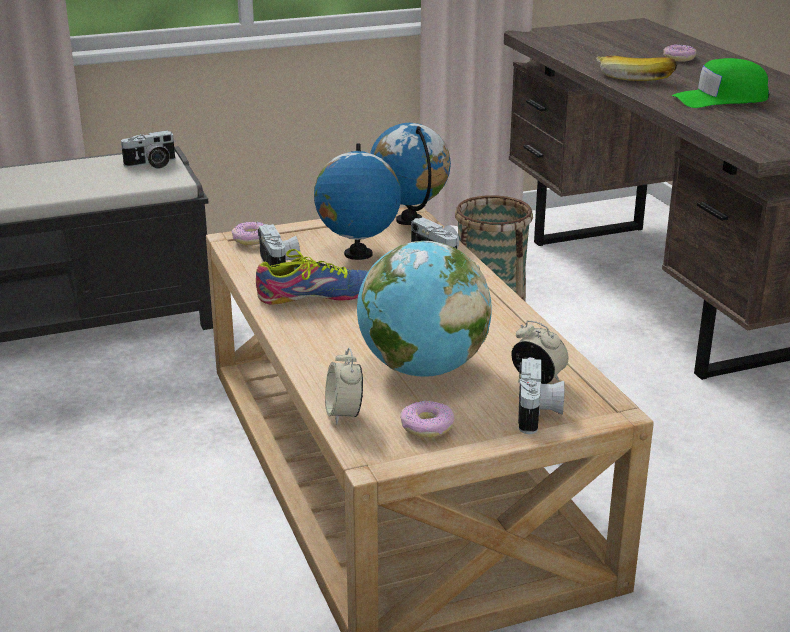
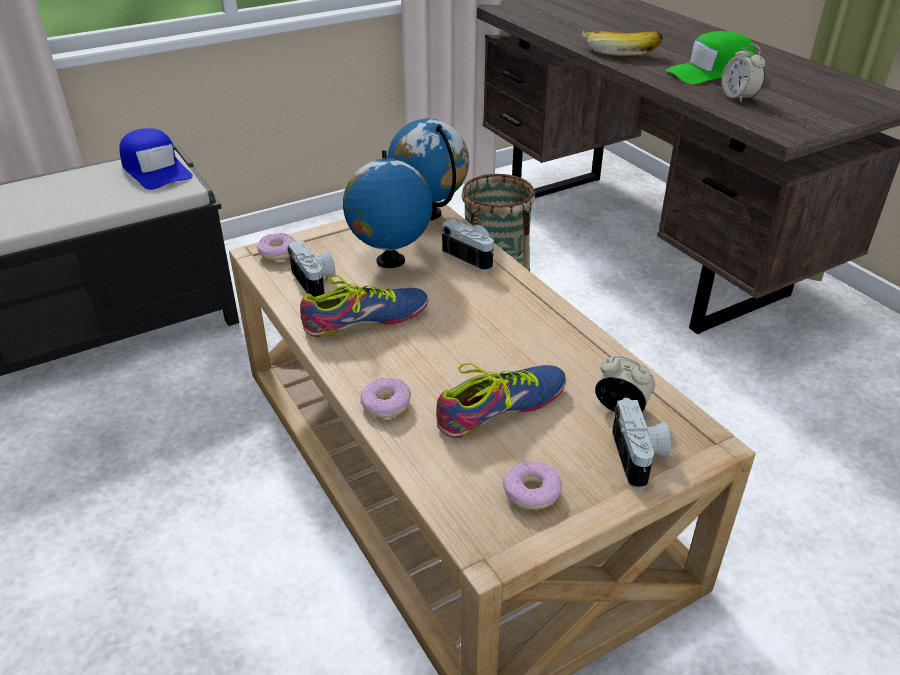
camera: 10 degrees left, 10 degrees up
camera [120,130,175,169] -> blue cap [119,128,193,190]
alarm clock [325,348,363,425] -> alarm clock moved to [721,44,765,102]
globe [357,241,492,377] -> shoe [436,363,566,438]
donut [663,44,696,62] -> donut moved to [361,378,411,418]

